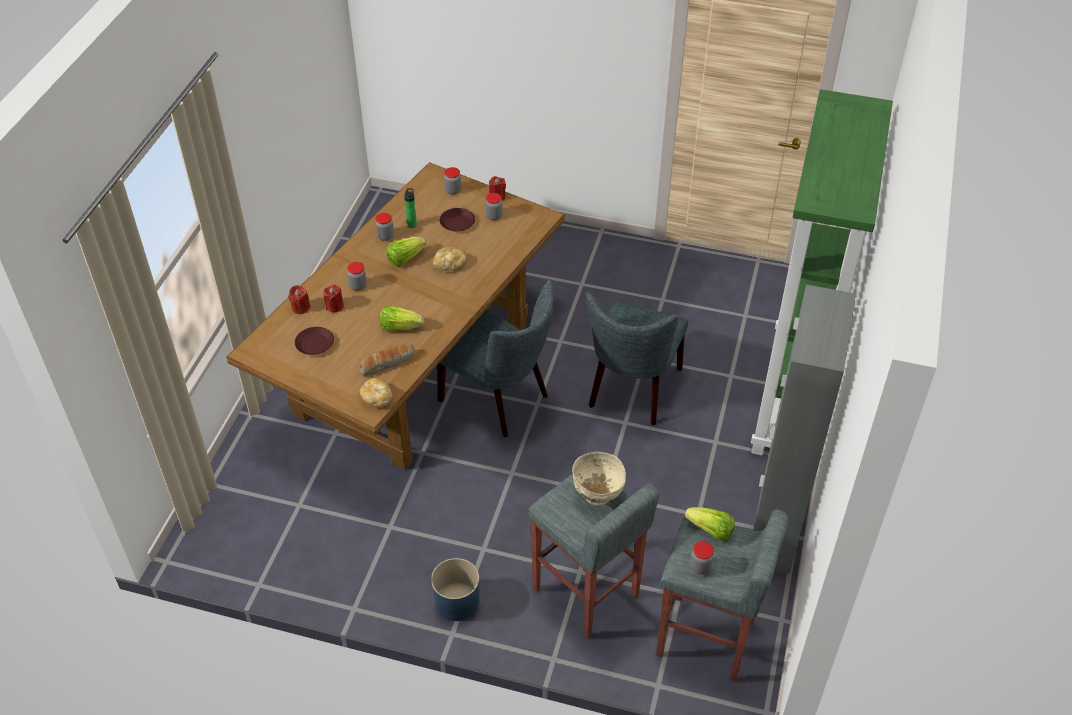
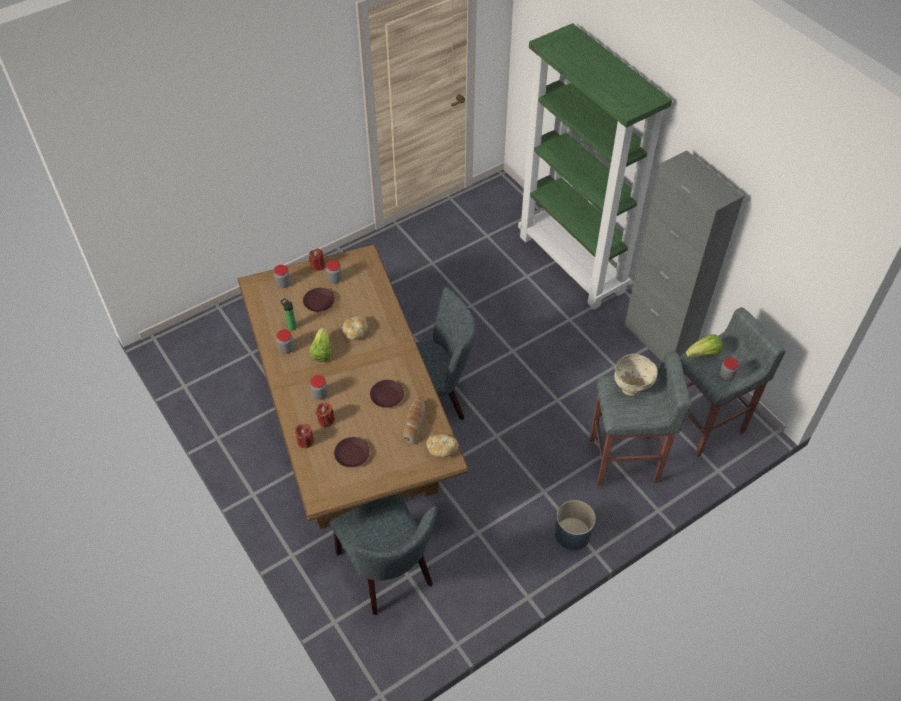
camera: 50 degrees left, 5 degrees up
lettuce [379,305,424,332] -> brown plate [370,380,404,408]
grey chair [586,292,688,425] -> grey chair moved to [330,493,437,615]

